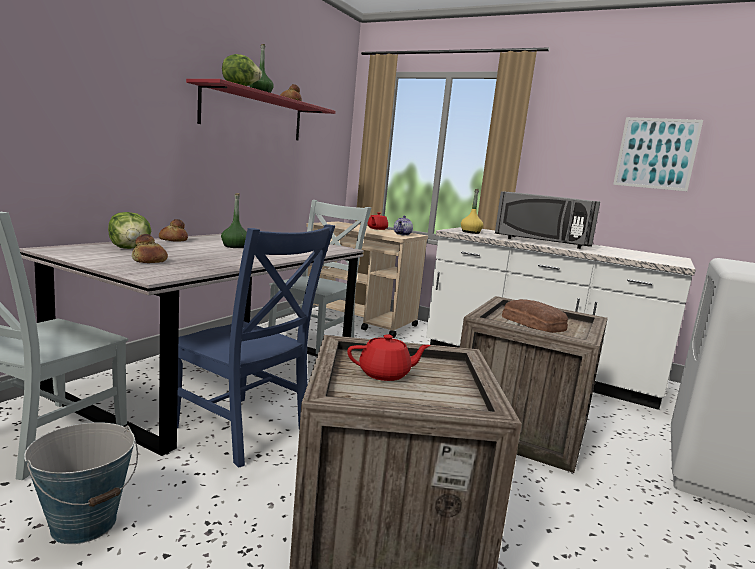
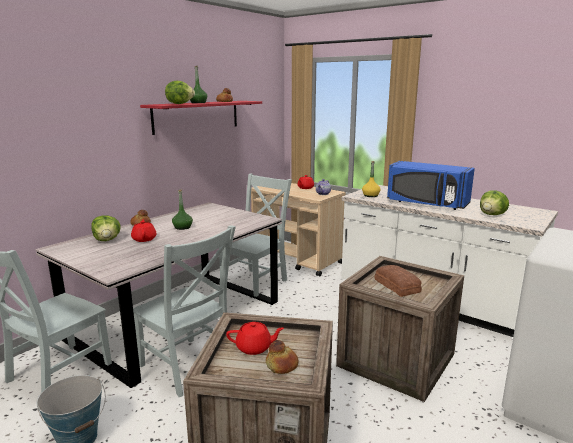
camera: 10 degrees right, 5 degrees up
bread [132,234,168,263] -> bread moved to [266,340,298,374]
blue chair [177,224,335,468] -> grey chair [133,225,236,397]
grey microwave [495,191,600,249] -> blue microwave [387,161,475,210]
picture [613,117,703,191] -> none
none -> red teapot [131,219,157,242]
none -> lettuce [480,190,509,215]

